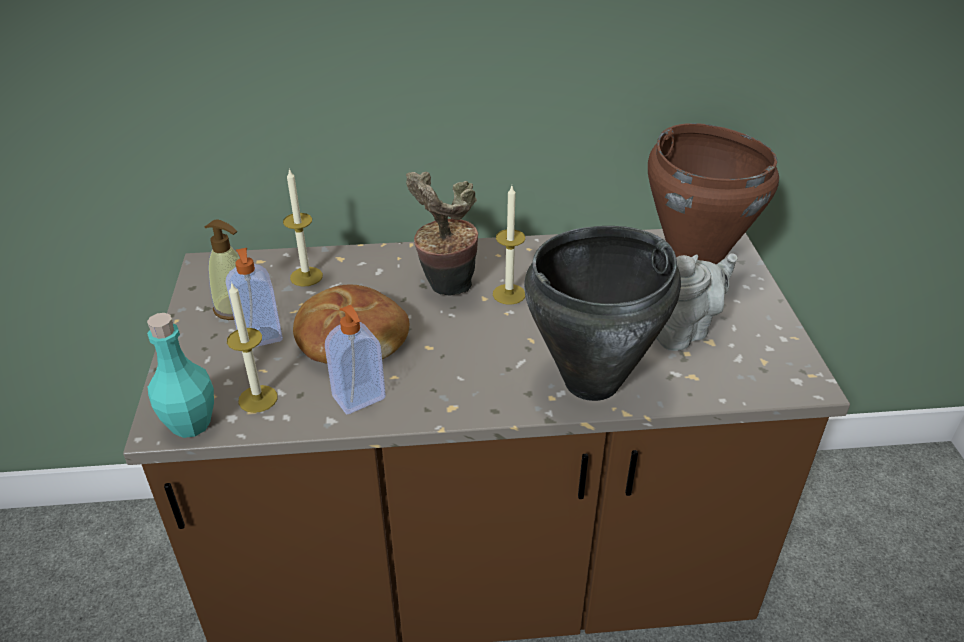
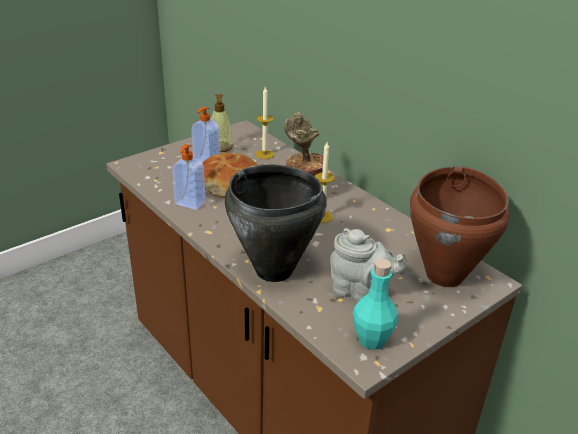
camera: 55 degrees right, 5 degrees down
turquoise bottle [147,313,214,438] -> turquoise bottle moved to [353,258,398,350]
candle [227,282,278,413] -> none

